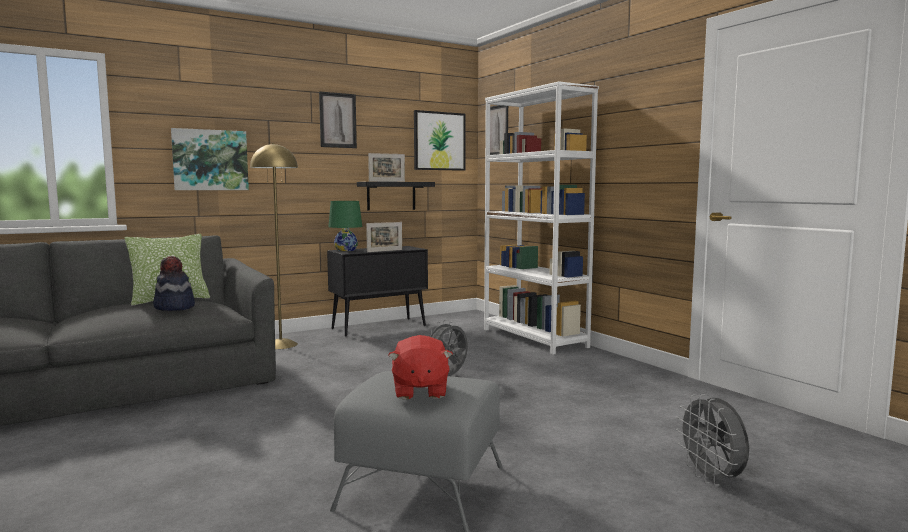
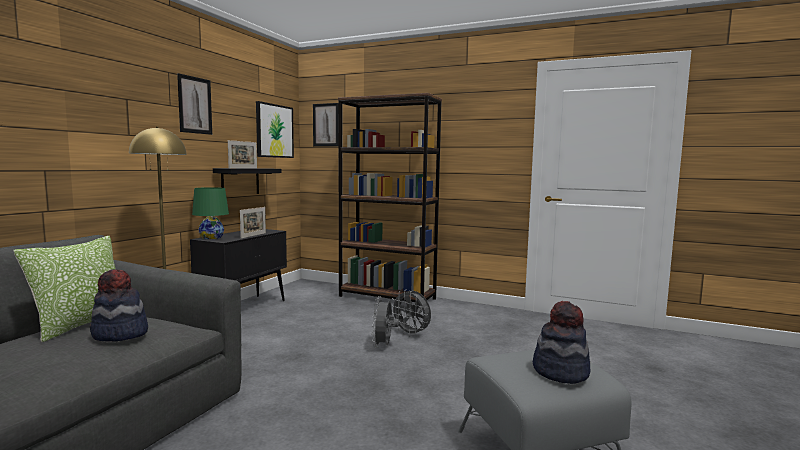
camera: 35 degrees left, 0 degrees up
picture [171,128,249,190] -> none
red plush toy [388,335,453,399] -> hat [533,301,591,384]
white bookcase [484,81,599,355] -> brown bookcase [338,93,442,302]
grey fan [676,394,749,486] -> grey fan moved to [392,289,431,337]

